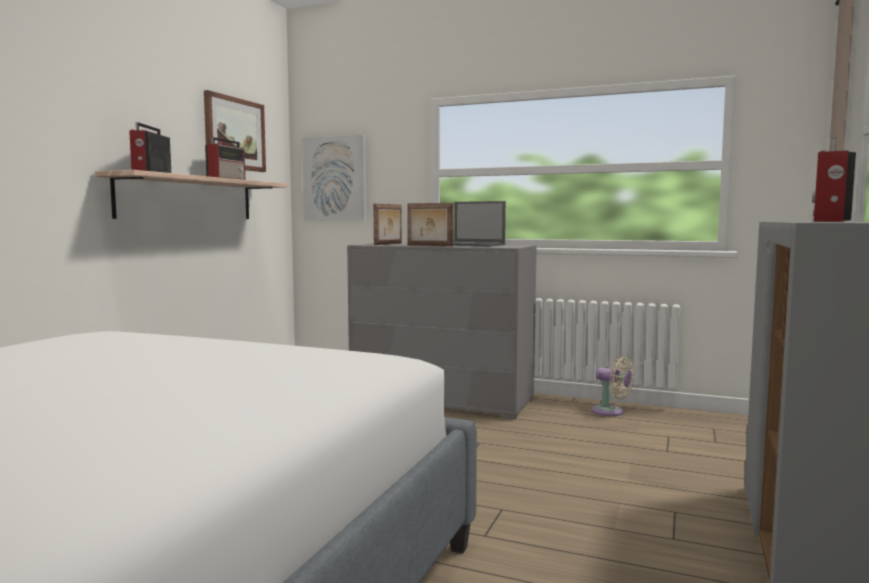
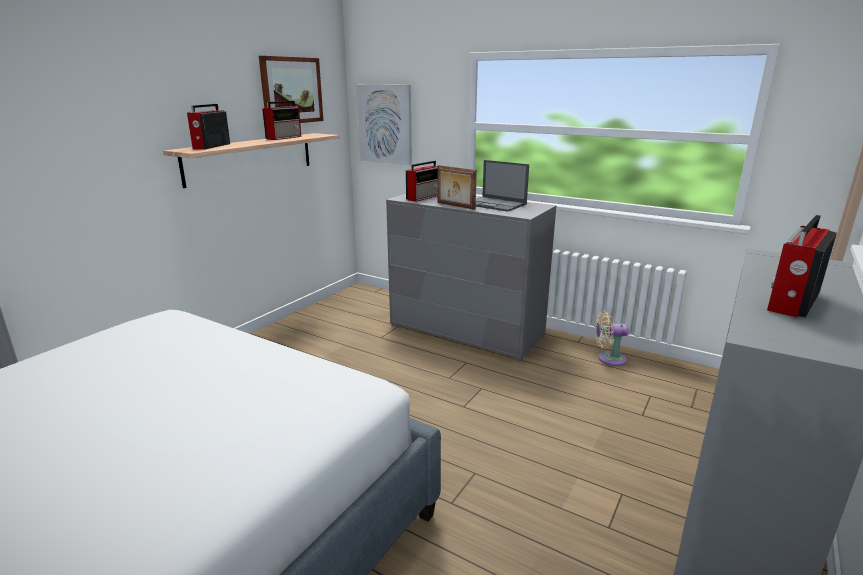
camera: 10 degrees right, 15 degrees up
picture frame [373,203,402,245] -> radio [406,161,438,202]
beige fan [592,356,634,416] -> beige fan turned 135 degrees clockwise [595,311,629,366]

